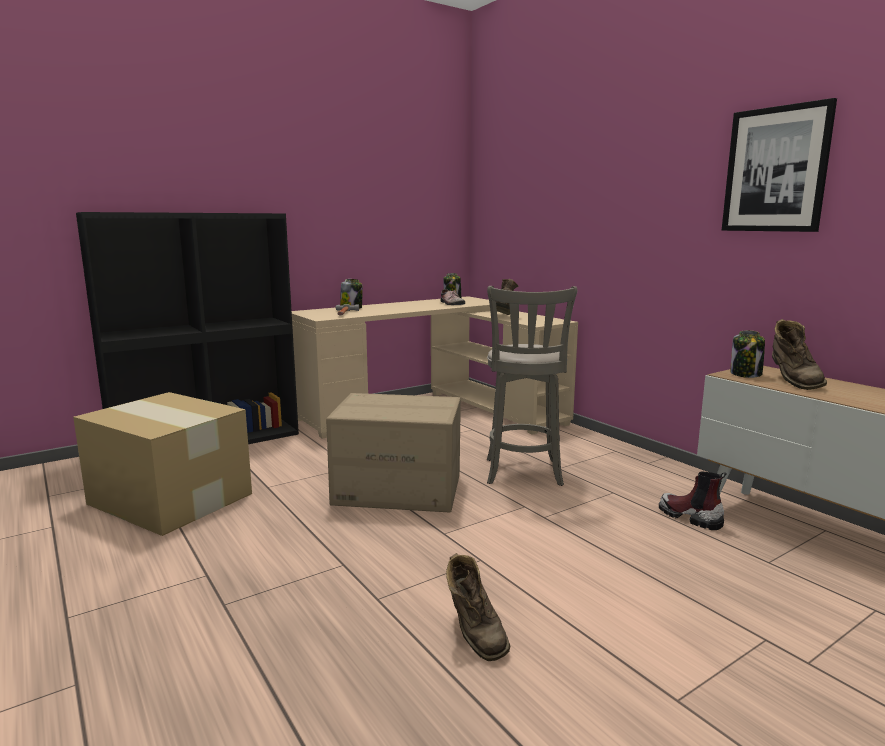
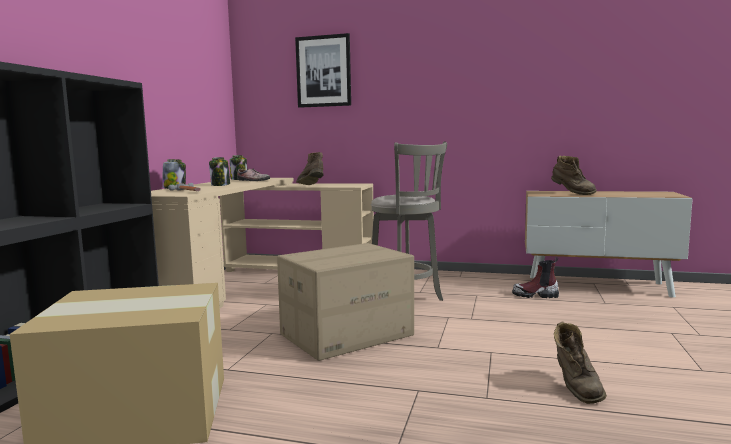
camera: 40 degrees left, 5 degrees down
brown boot [446,553,511,661] -> brown boot turned 60 degrees clockwise [554,321,607,404]
picture [722,98,837,232] -> picture moved to [295,33,351,108]
jar [731,330,765,378] -> jar moved to [209,157,230,186]

